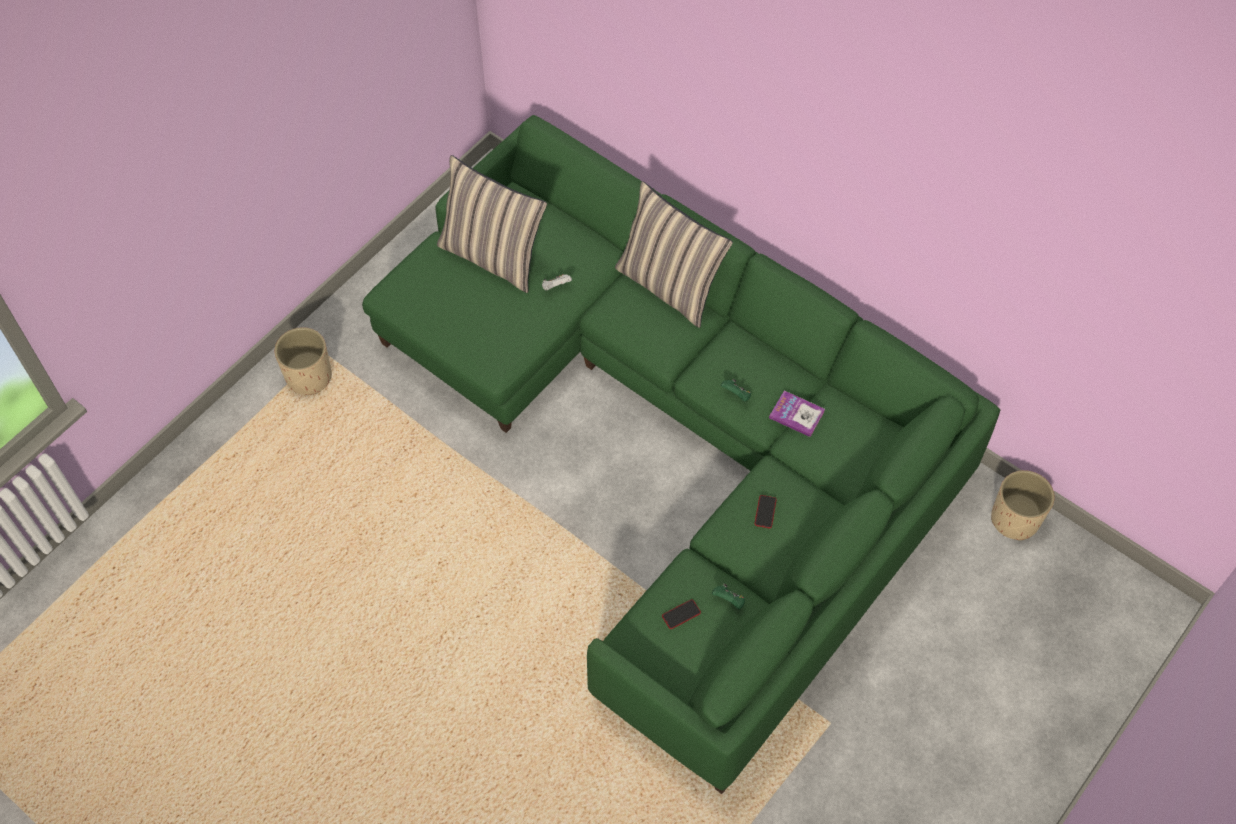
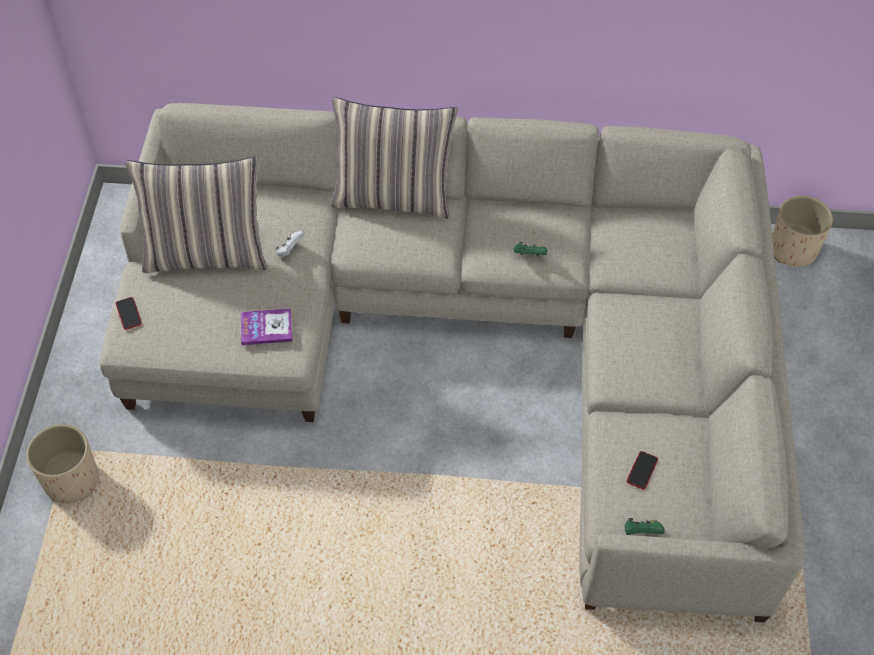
camera: 35 degrees left, 5 degrees down
green sofa [362,115,1000,794] -> beige sofa [100,103,805,622]
green game controller [712,584,745,610] -> green game controller moved to [625,518,664,535]
phone [754,495,777,528] -> phone moved to [115,297,142,330]
book [769,390,825,437] -> book moved to [241,308,292,345]

